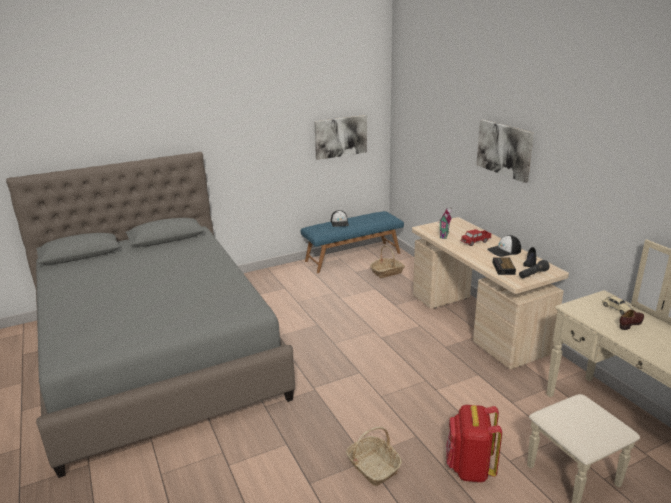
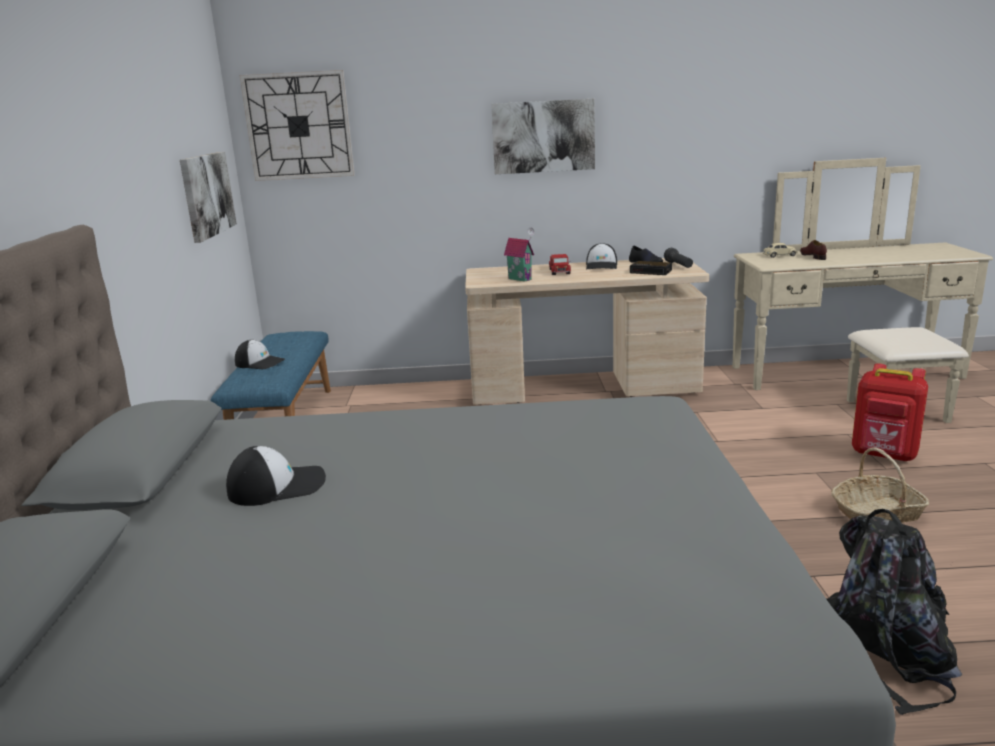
camera: 65 degrees left, 5 degrees down
basket [370,245,405,278] -> none
none -> cap [226,446,326,506]
none -> wall clock [240,70,355,181]
none -> black backpack [826,509,962,715]

